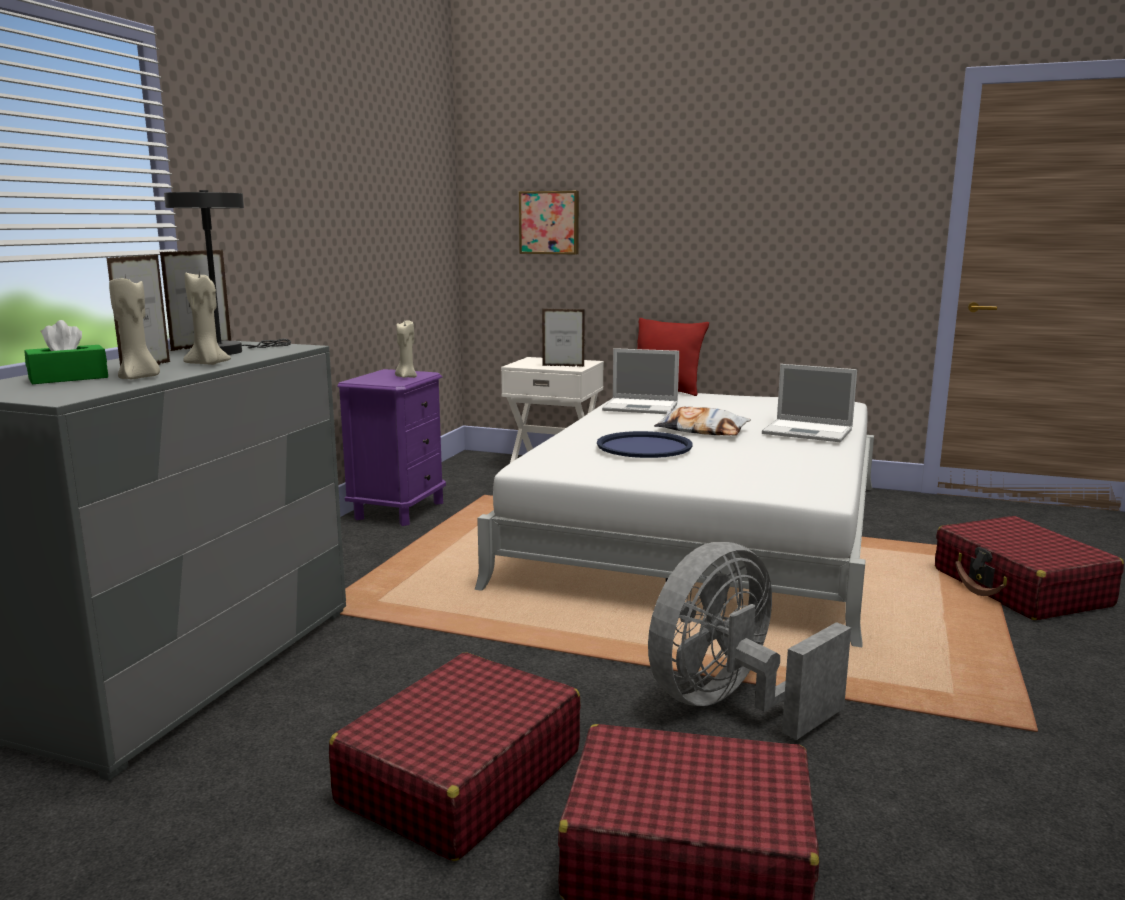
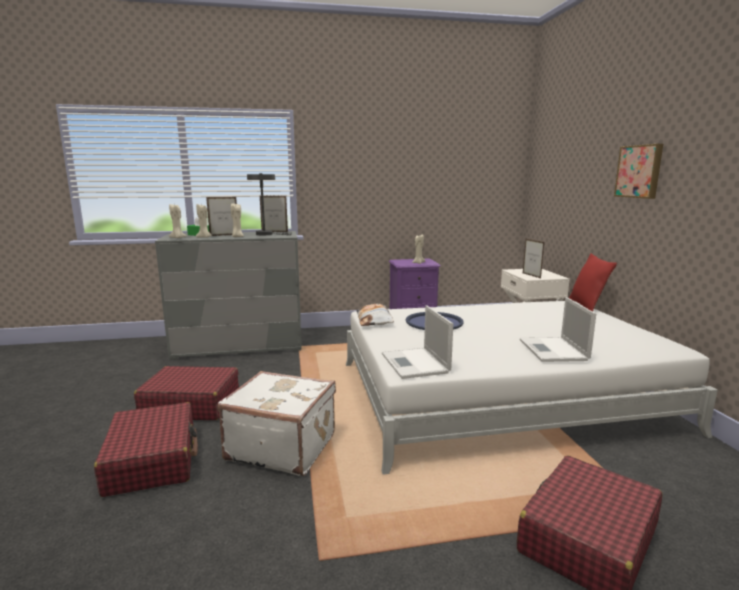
camera: 60 degrees right, 0 degrees up
picture [519,191,579,255] -> picture moved to [614,144,663,199]
laptop [602,348,679,414] -> laptop moved to [382,305,453,379]
grey fan [648,542,851,740] -> white suitcase [218,371,336,476]
pillow [654,407,751,435] -> pillow moved to [357,304,394,326]
none -> beige candle [169,204,186,238]

